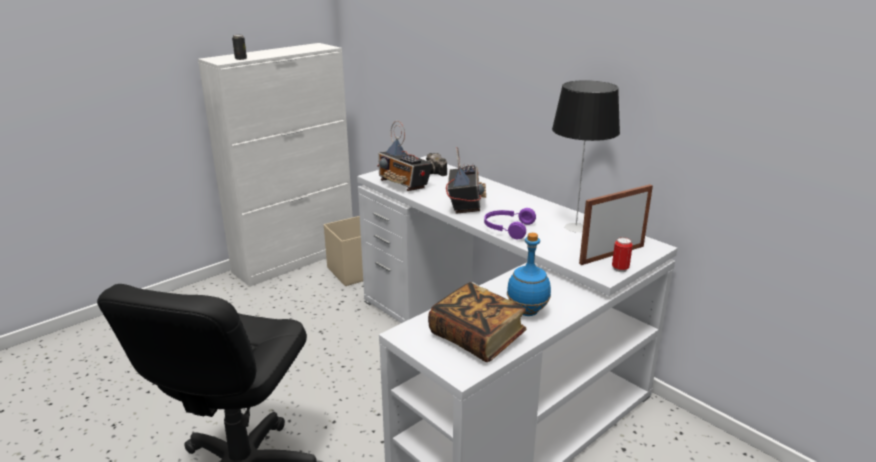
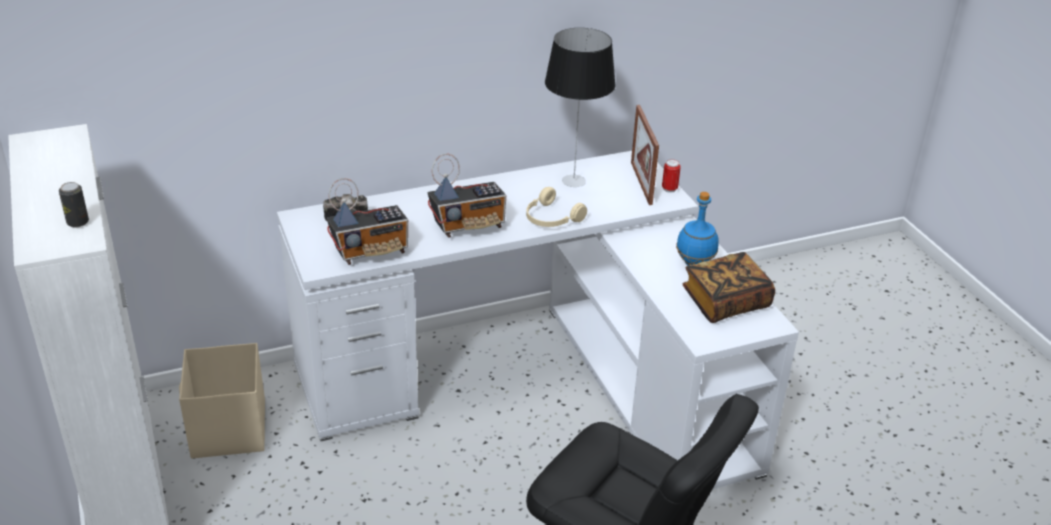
camera: 70 degrees left, 10 degrees up
radio [446,147,486,214] -> radio turned 135 degrees clockwise [428,154,506,238]
purple headphones [484,208,536,239] -> beige headphones [526,187,587,227]

